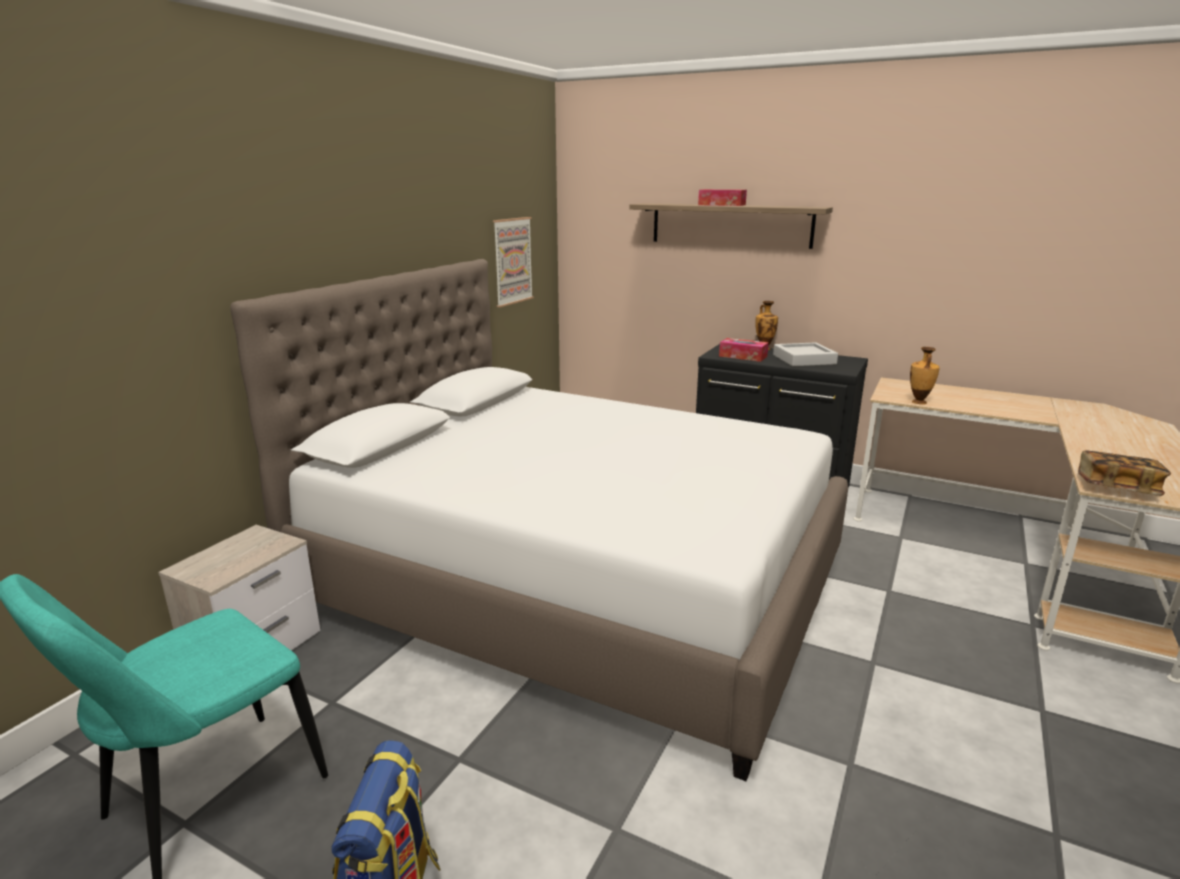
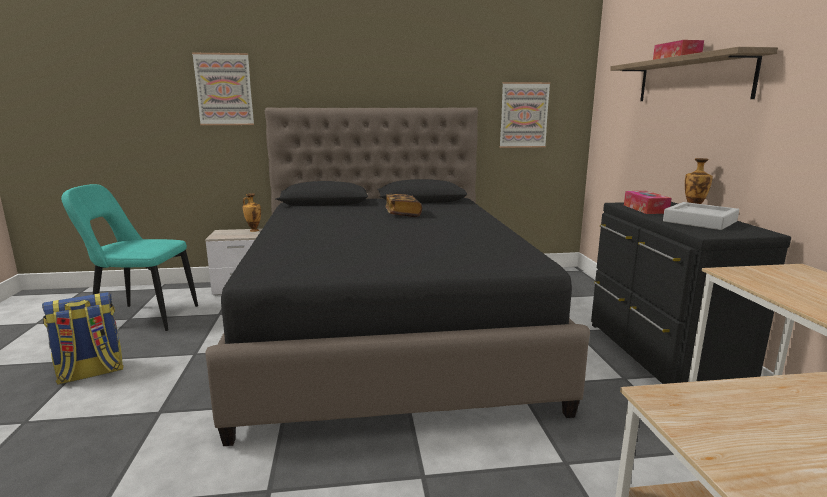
camera: 55 degrees right, 5 degrees down
white bed [230,259,848,781] -> black bed [205,107,590,446]
vase [910,347,940,404] -> vase moved to [243,193,261,232]
book [1078,450,1171,496] -> book moved to [385,194,422,217]
none -> picture [192,53,254,125]

